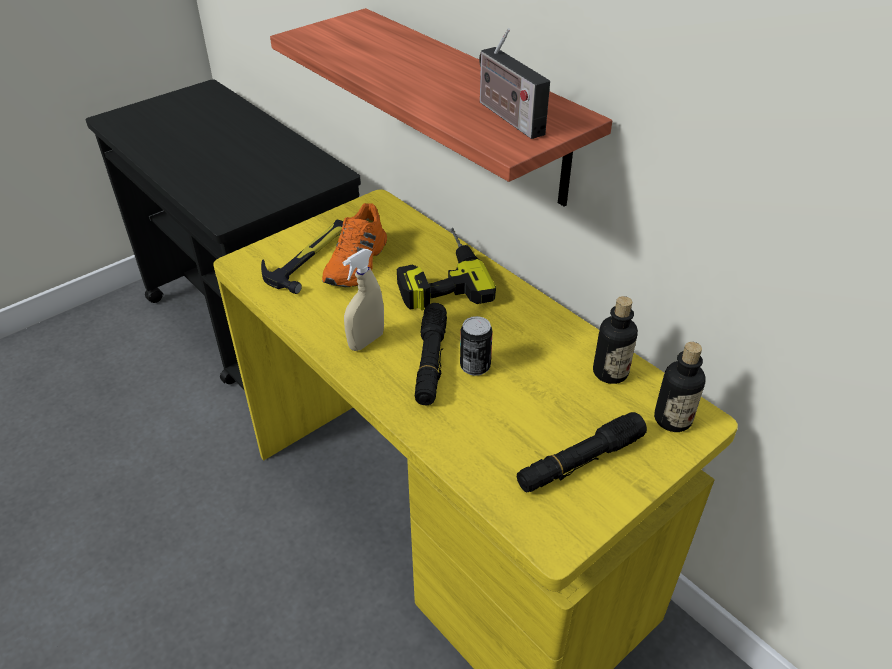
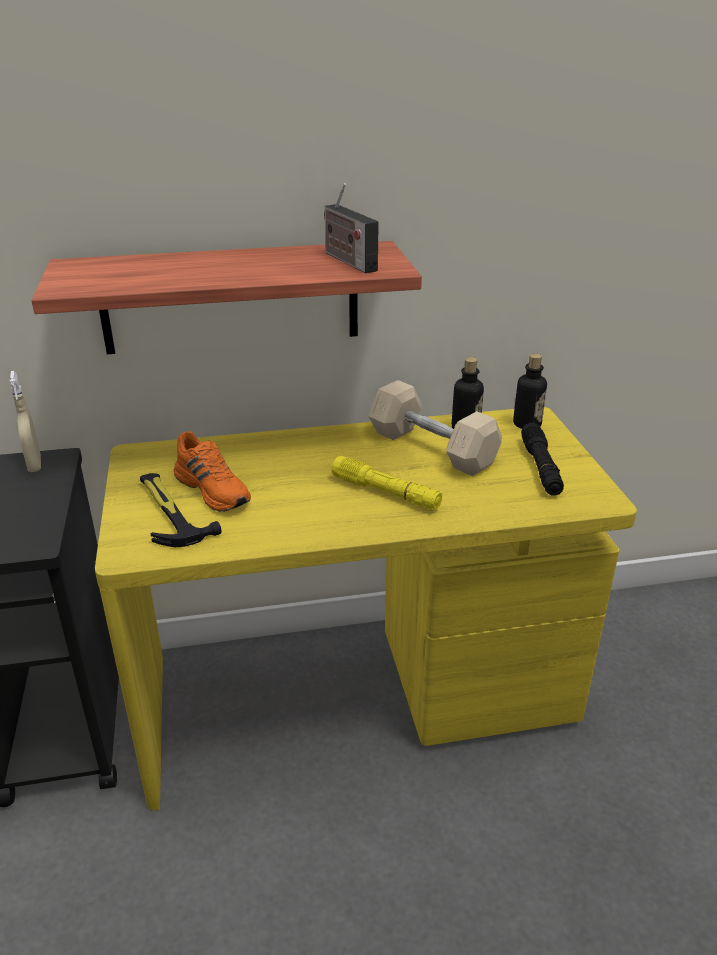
camera: 60 degrees left, 10 degrees down
beige spray bottle [343,249,384,351] -> beige spray bottle moved to [9,371,41,472]
power drill [397,228,496,310] -> none
black flashlight [415,303,447,405] -> yellow flashlight [331,456,442,510]
can [460,316,493,376] -> none
radio [479,28,550,139] -> radio turned 60 degrees clockwise [324,183,379,273]
none -> beige dumbbell [368,380,502,476]

